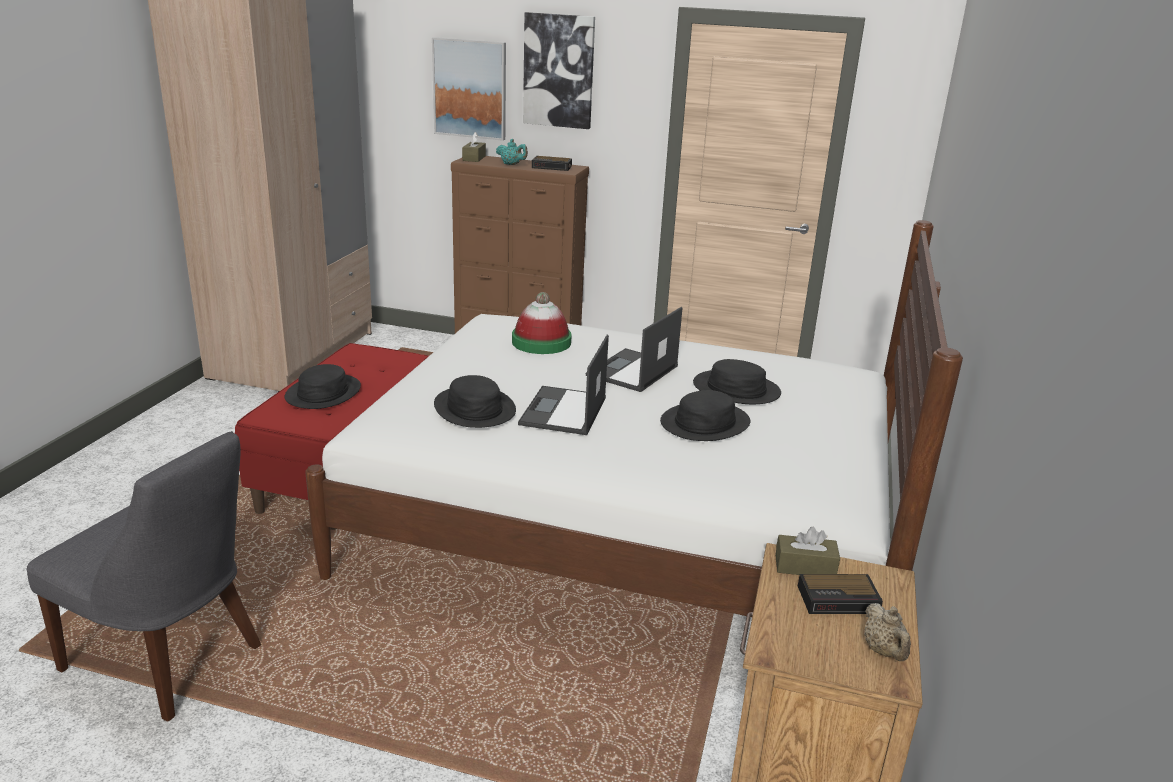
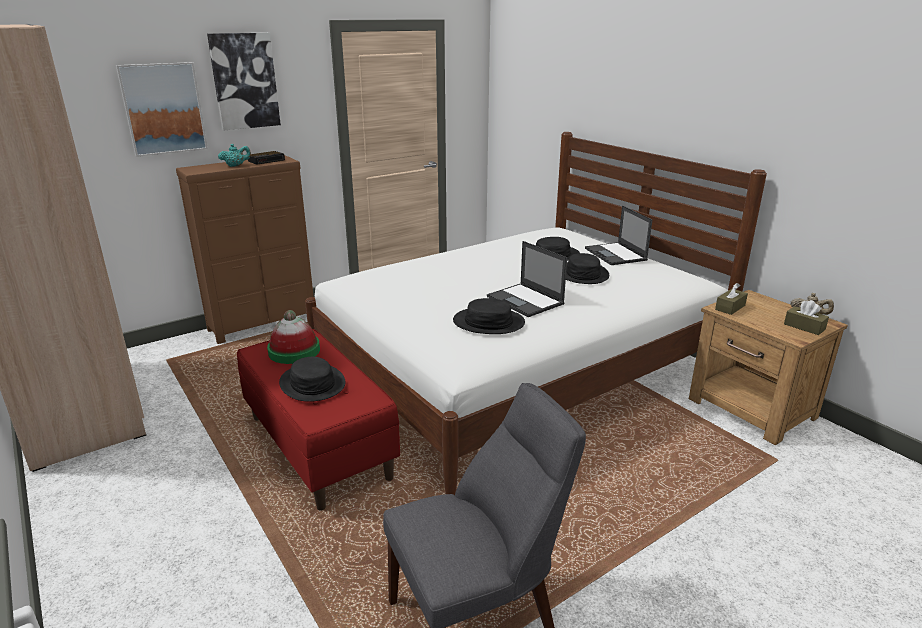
camera: 50 degrees left, 0 degrees up
brown tissue box [462,132,486,162] -> brown tissue box moved to [784,300,829,335]
hat [512,292,572,354] -> hat moved to [267,310,320,364]
laptop [586,307,683,392] -> laptop moved to [585,206,652,265]
alarm clock [798,574,883,614] -> none

